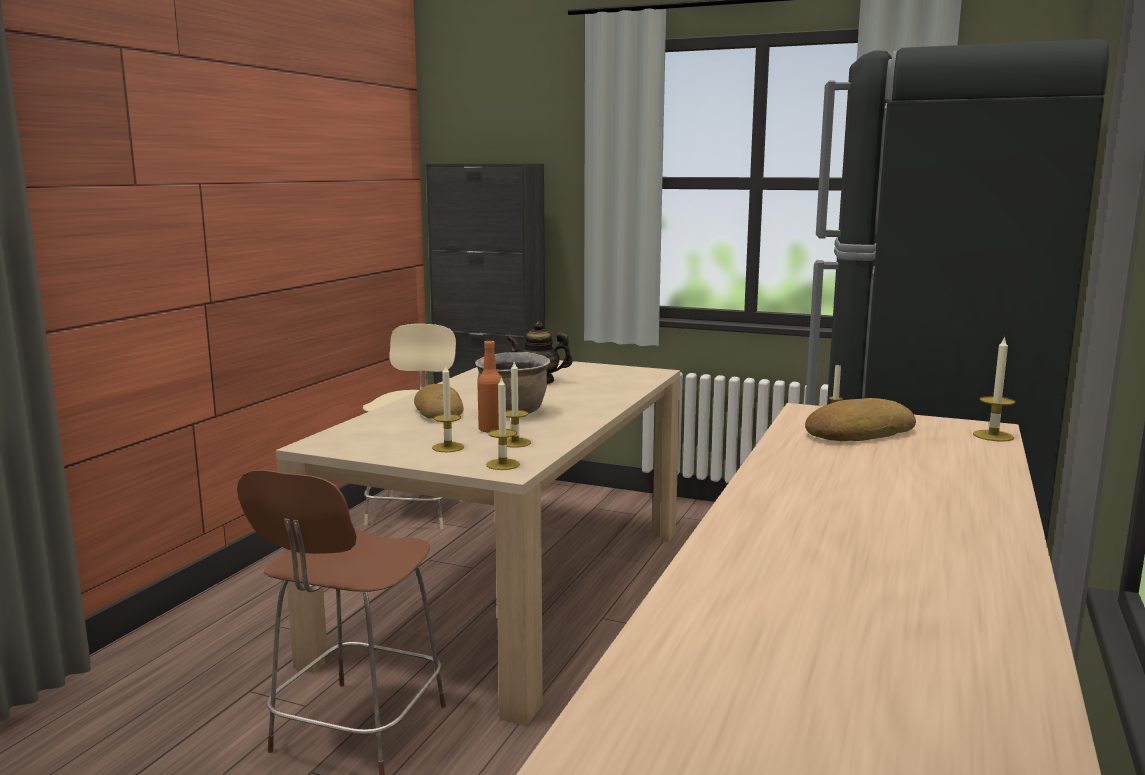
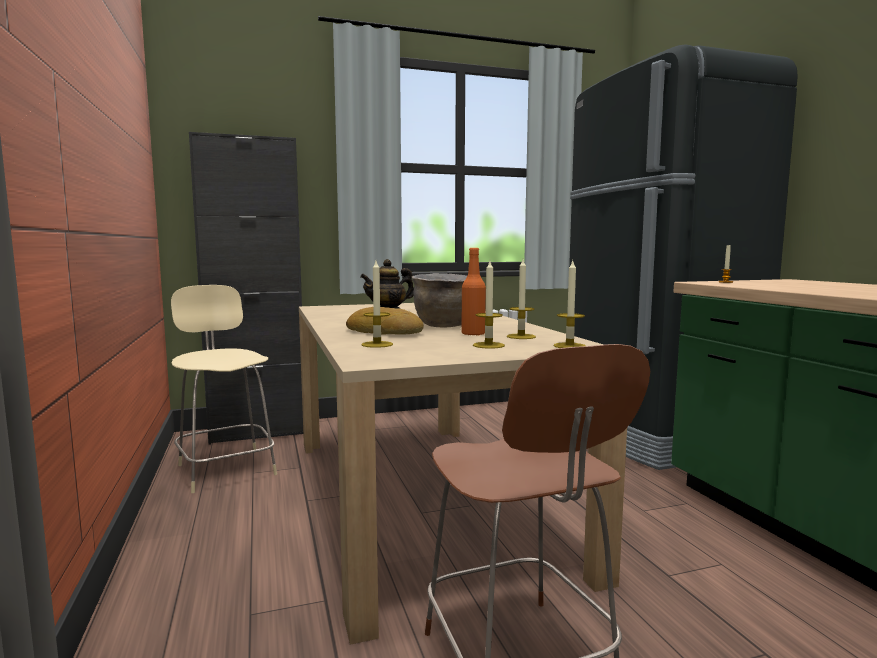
camera: 40 degrees left, 5 degrees down
bread [805,398,916,441] -> none
candle [973,336,1015,442] -> candle moved to [362,261,393,348]

